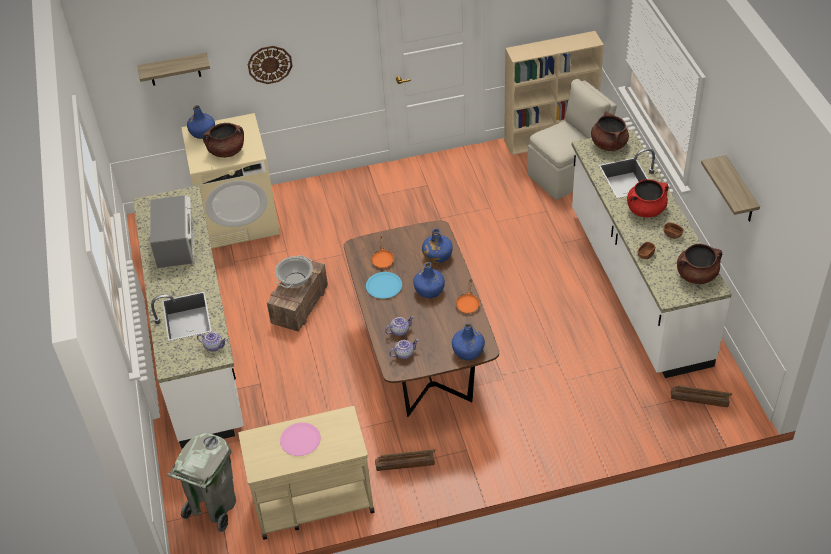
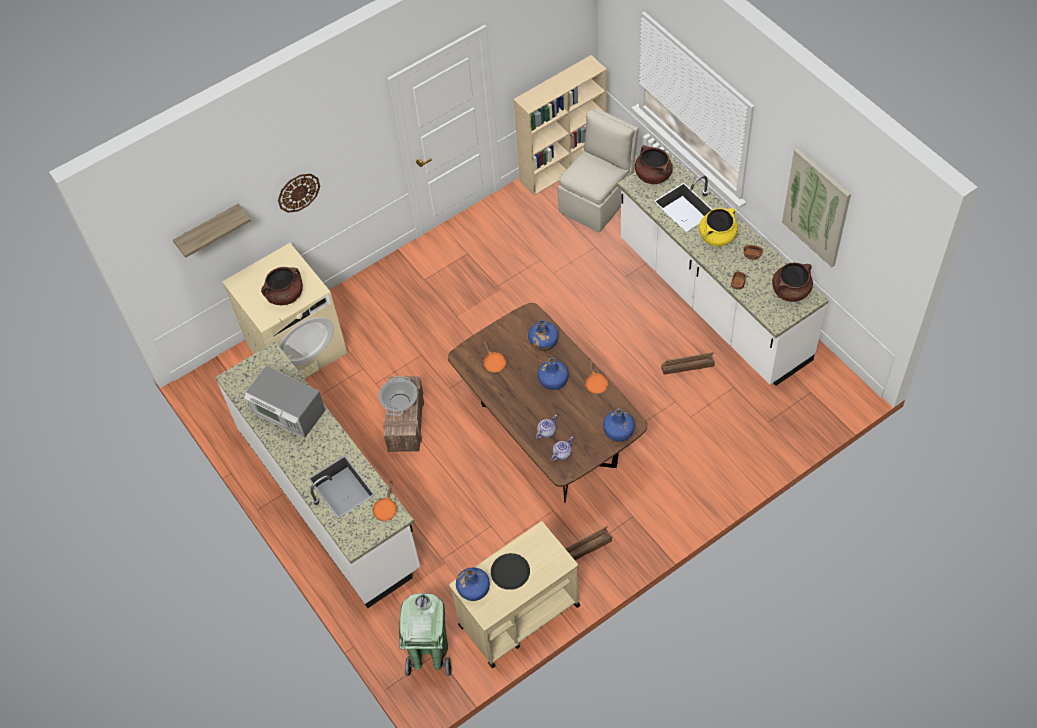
camera: 20 degrees left, 10 degrees up
microwave [150,195,194,268] -> microwave turned 150 degrees clockwise [244,366,326,439]
grey trash can [167,433,236,532] -> green trash can [399,593,452,676]
blue bottle [187,105,215,139] -> blue bottle moved to [456,567,490,601]
teapot [197,332,227,351] -> orange frying pan [372,481,397,521]
pink plate [280,423,321,456] -> black plate [491,553,530,590]
blue plate [366,272,402,299] -> none
red cooking pot [627,179,669,217] -> yellow cooking pot [699,208,738,247]
crate [671,385,732,407] -> crate moved to [661,352,715,375]
shelf [701,155,760,222] -> picture [782,148,851,267]

